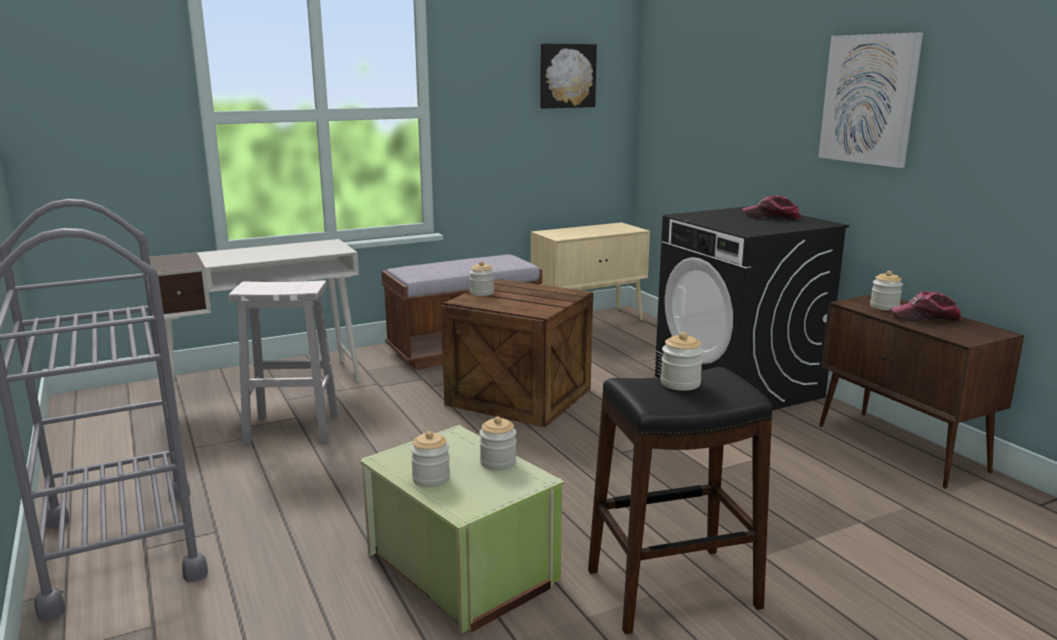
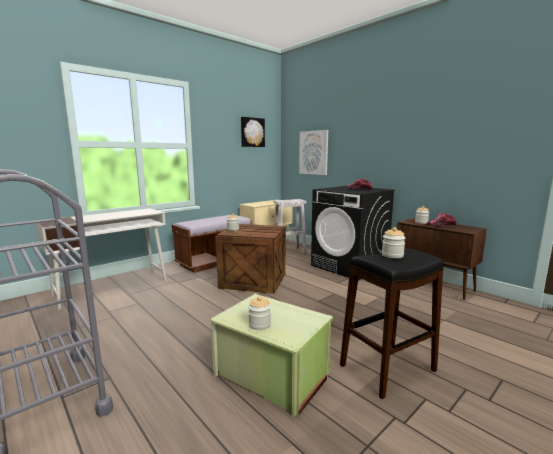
camera: 15 degrees left, 5 degrees down
white stool [229,280,339,445] -> white stool moved to [273,199,307,254]
jar [479,417,517,470] -> none
picture [818,33,923,168] -> picture moved to [299,130,328,175]

